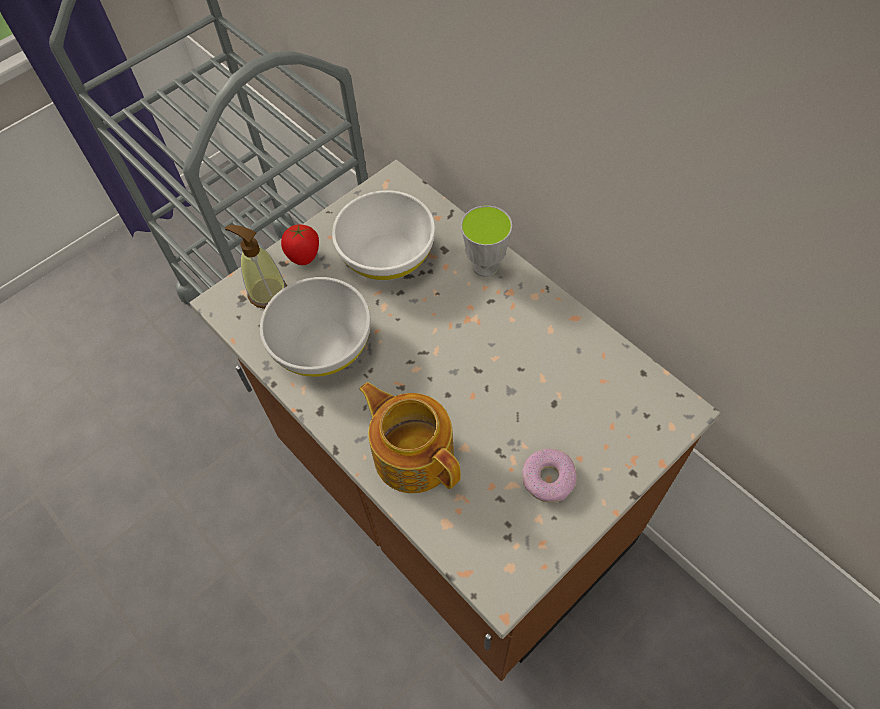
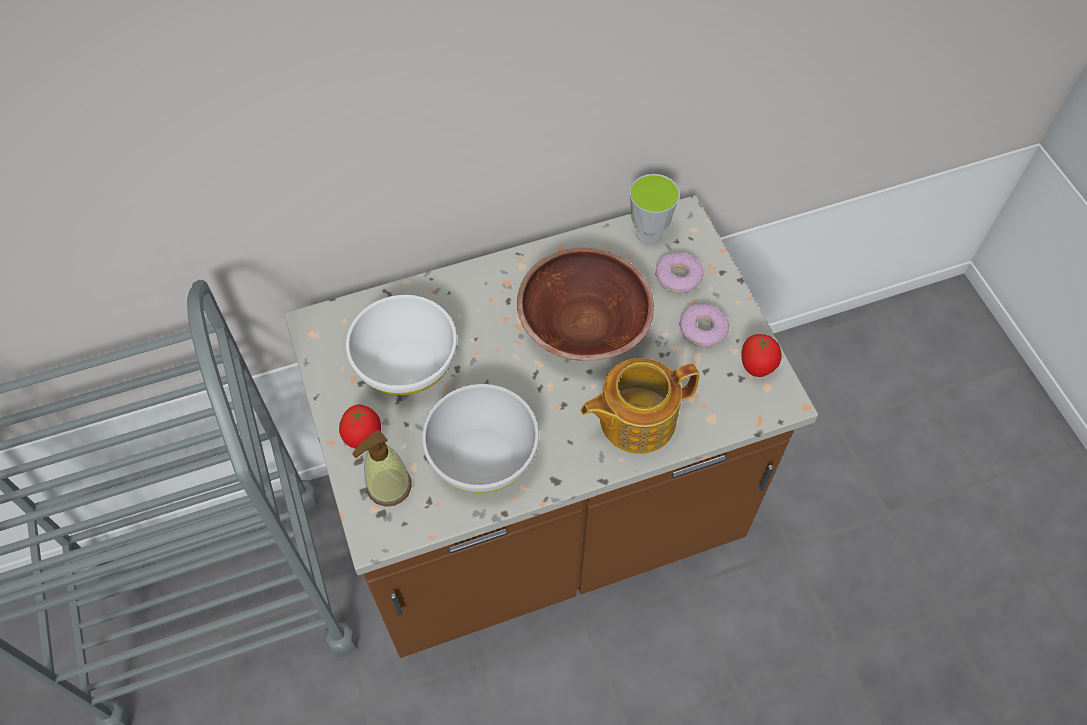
camera: 70 degrees left, 0 degrees up
cup [461,205,512,277] -> cup moved to [630,174,680,244]
none -> brown bowl [517,247,654,361]
none -> donut [655,252,704,294]
none -> tomato [741,334,782,377]

